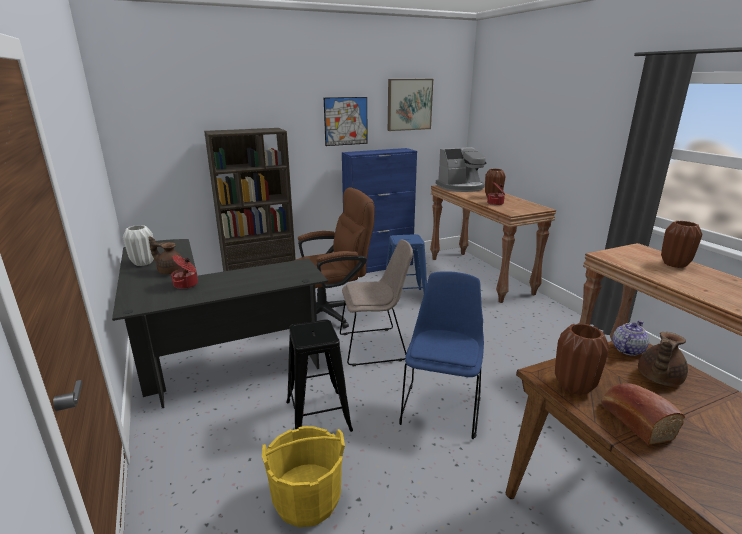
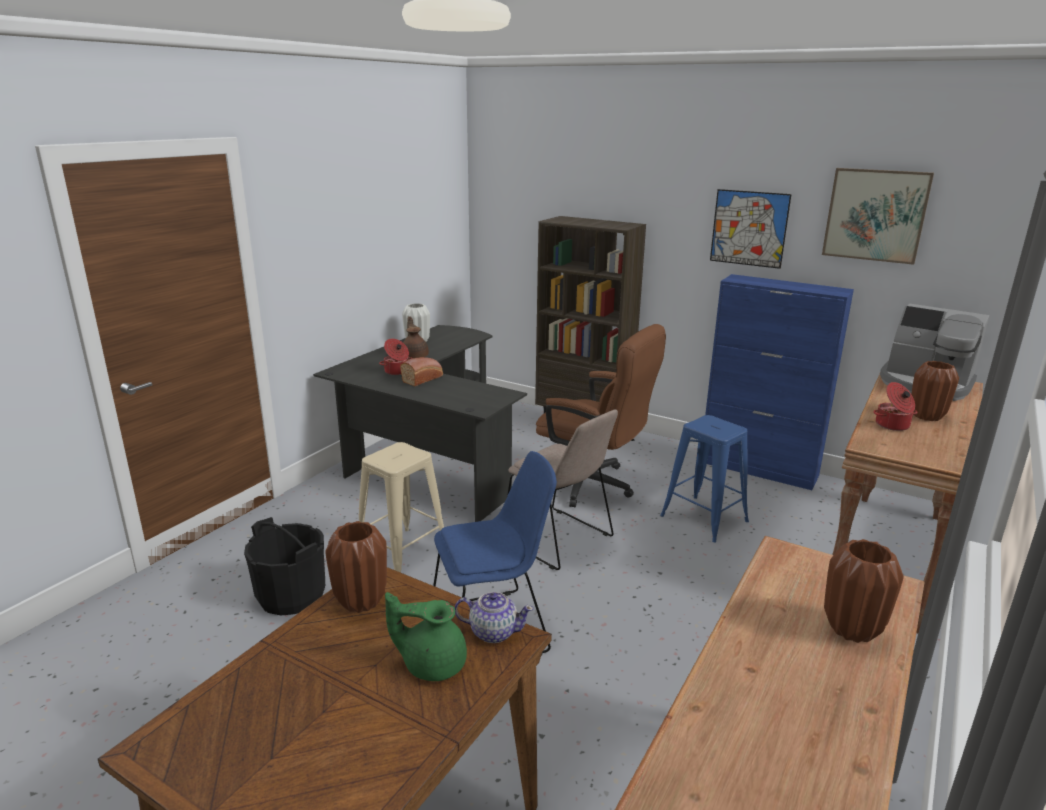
camera: 55 degrees right, 0 degrees up
yellow bucket [262,426,345,527] -> black bucket [244,517,325,615]
black stool [286,320,353,432] -> beige stool [359,442,444,573]
bread [601,383,685,446] -> bread moved to [400,357,443,387]
brown teapot [638,332,688,386] -> green teapot [385,592,467,681]

